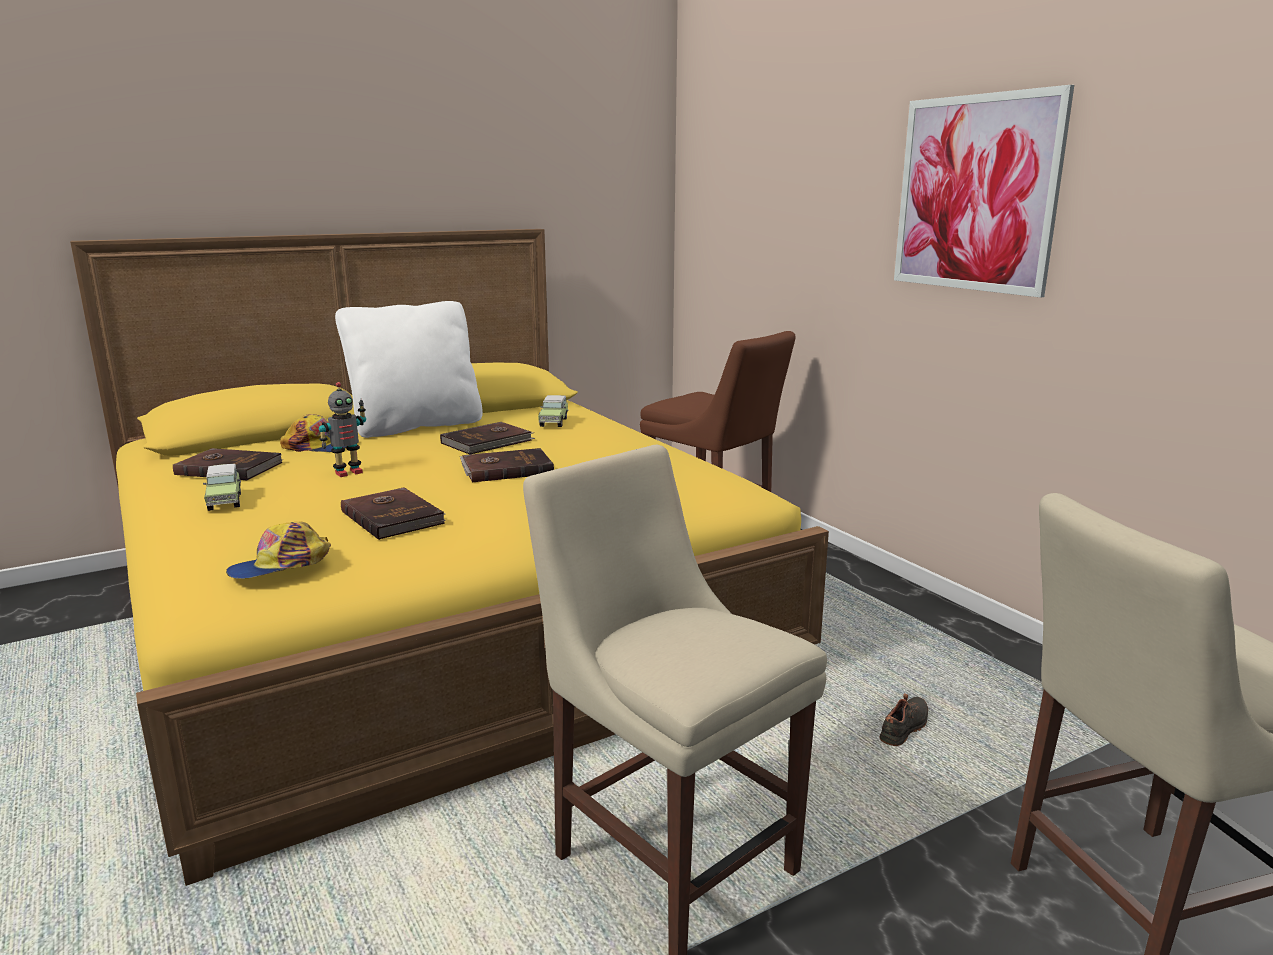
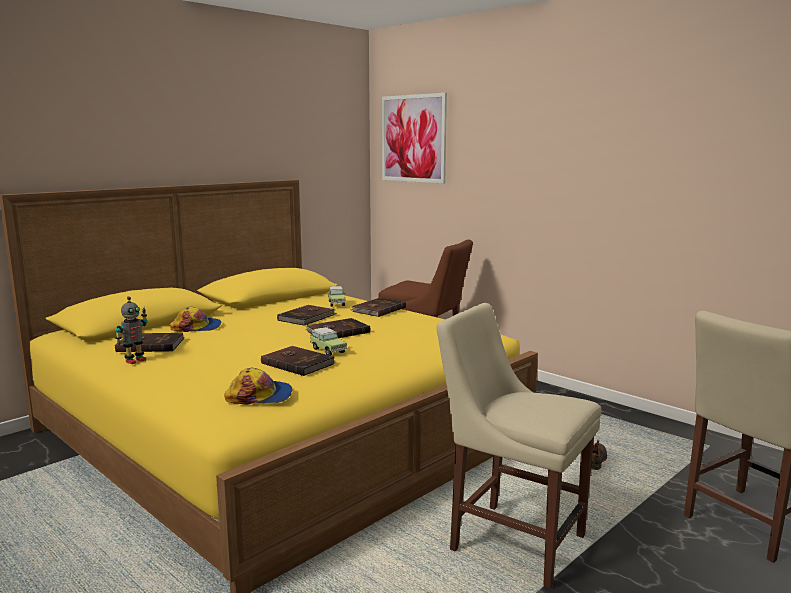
camera: 15 degrees left, 5 degrees down
toy car [203,464,241,511] -> toy car moved to [310,327,347,356]
cap [226,522,331,579] -> cap turned 135 degrees counterclockwise [224,368,292,405]
toy robot [319,382,366,477] -> toy robot moved to [115,296,147,364]
white pillow [335,301,483,438] -> none
picture [894,85,1074,298] -> picture moved to [382,93,447,183]
none -> brown book [350,298,406,317]

